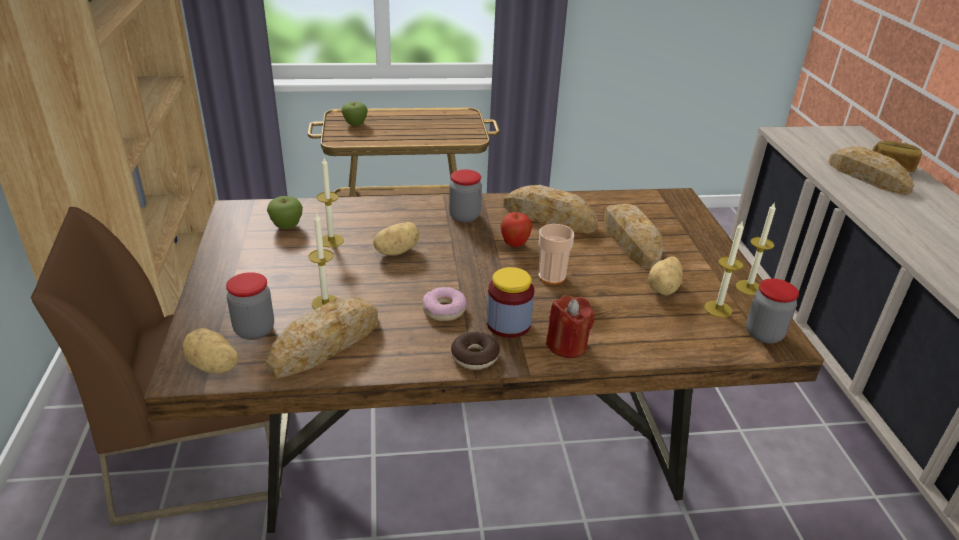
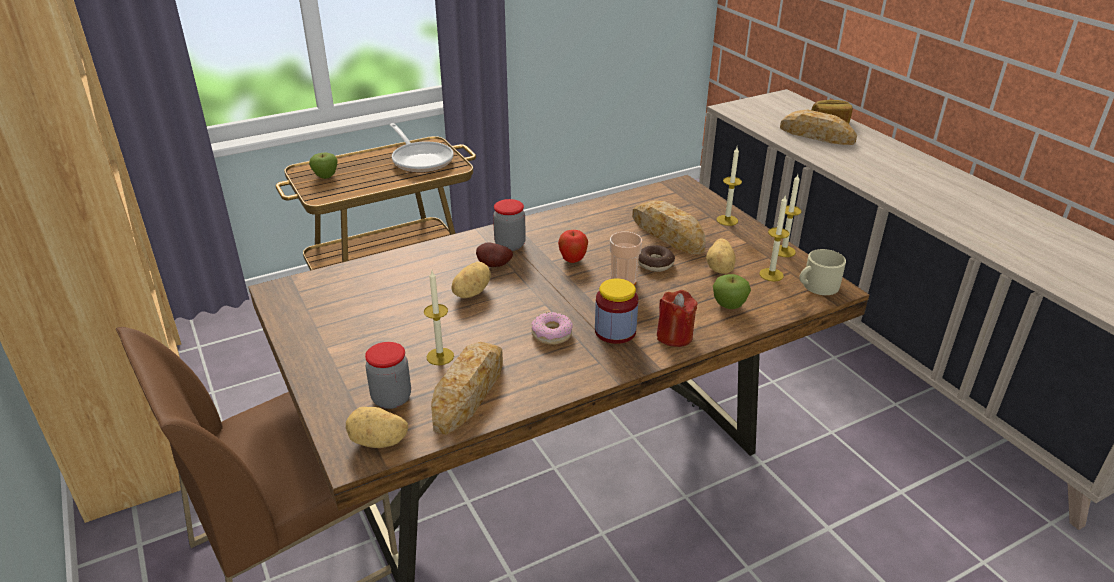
camera: 20 degrees left, 0 degrees up
apple [267,196,303,229] -> apple moved to [713,274,751,309]
candle [317,158,344,247] -> candle moved to [717,147,742,226]
donut [451,331,500,370] -> donut moved to [638,245,675,272]
bread [503,185,598,233] -> none
jar [746,279,799,344] -> beige mug [799,249,846,295]
none -> frying pan [390,123,453,173]
none -> potato [476,242,513,267]

